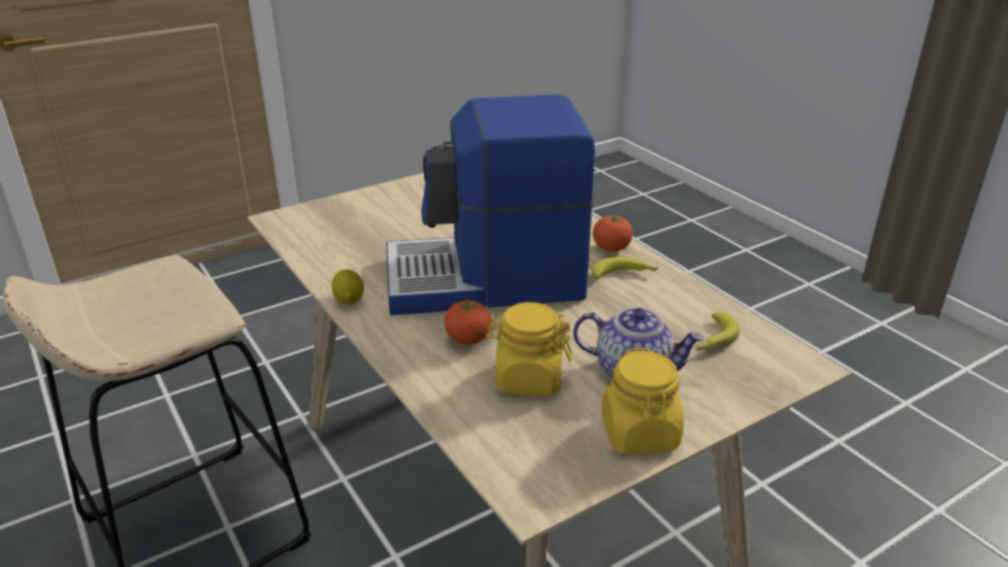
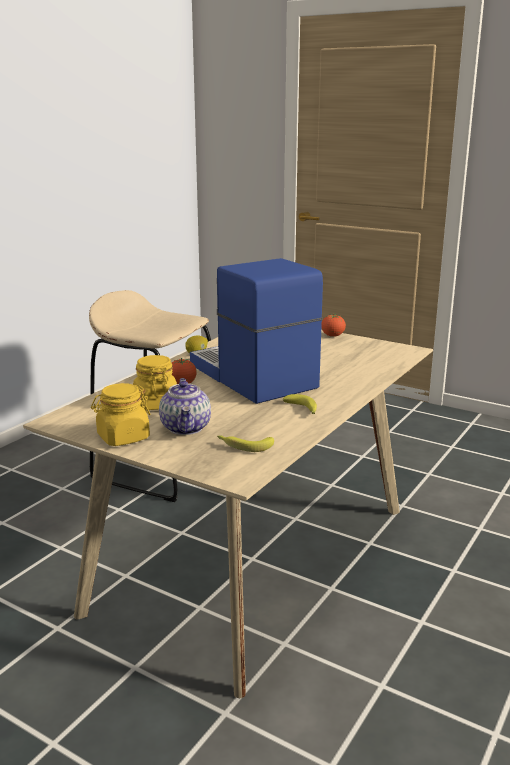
camera: 65 degrees right, 10 degrees down
tomato [593,214,633,252] -> tomato moved to [321,314,346,337]

